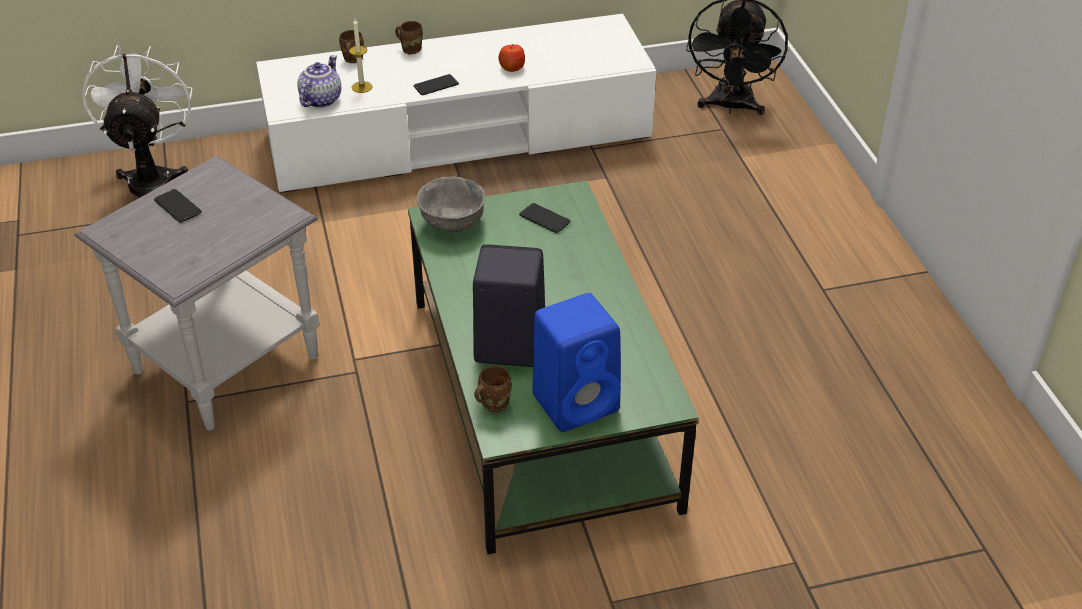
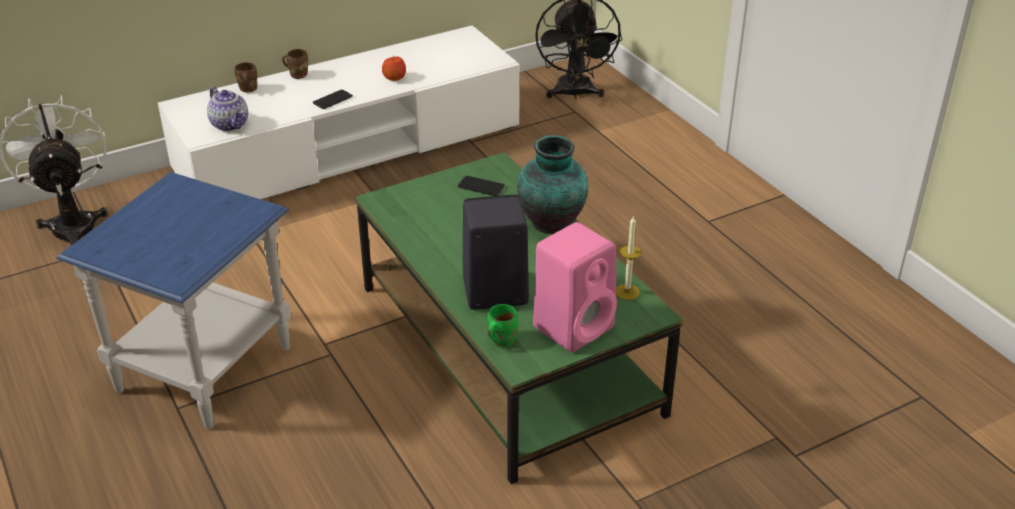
camera: 15 degrees left, 5 degrees down
grey side table [75,156,320,431] -> blue side table [57,172,291,429]
phone [154,189,202,222] -> none
teapot [297,55,341,108] -> teapot turned 135 degrees clockwise [207,87,248,132]
candle [349,19,372,93] -> candle moved to [616,215,641,300]
grey bowl [416,176,485,232] -> none
brown mug [474,366,512,412] -> green mug [487,304,518,347]
blue speaker [532,293,621,432] -> pink speaker [533,222,617,352]
none -> vase [517,135,588,234]

